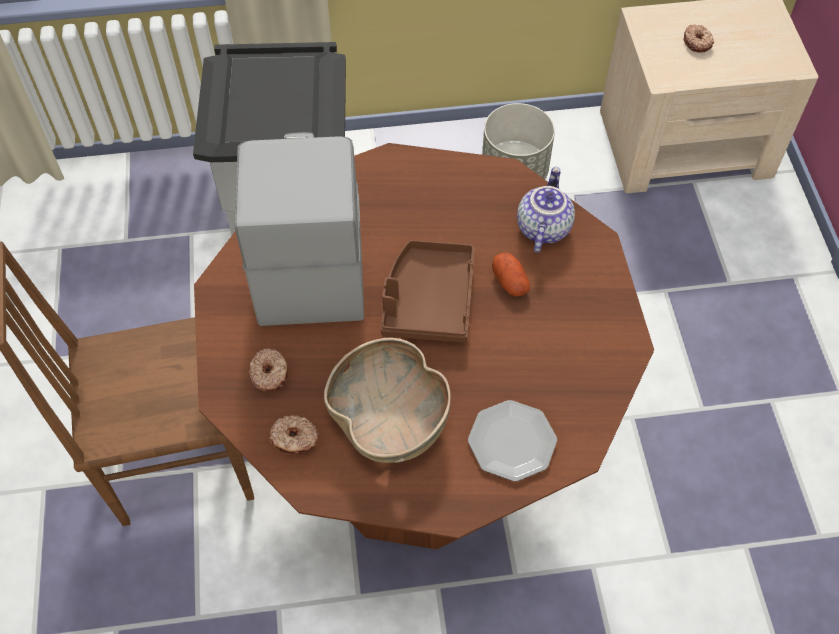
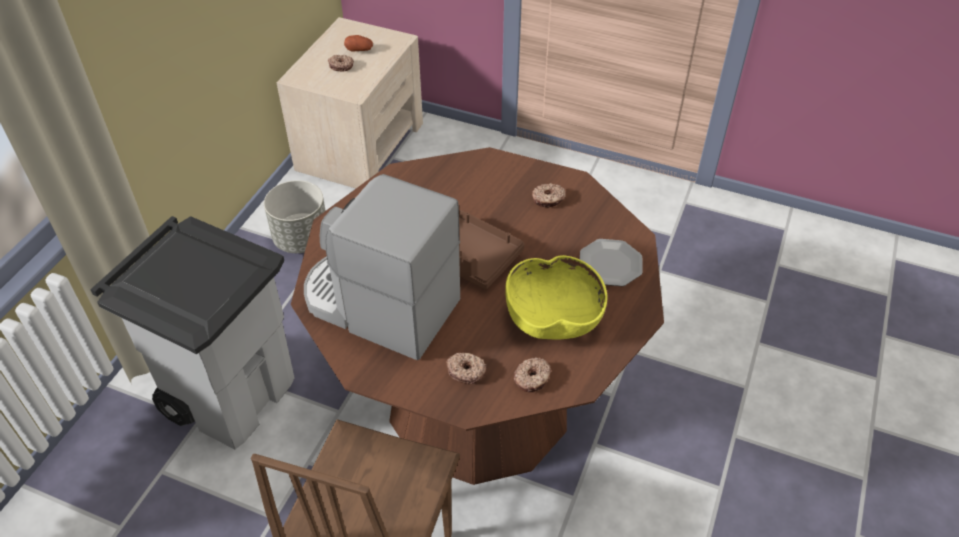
camera: 60 degrees left, 10 degrees down
brown bowl [324,337,451,463] -> yellow bowl [505,255,608,340]
potato [492,252,530,297] -> potato moved to [344,35,373,52]
teapot [517,167,575,253] -> none
none -> donut [532,183,566,208]

